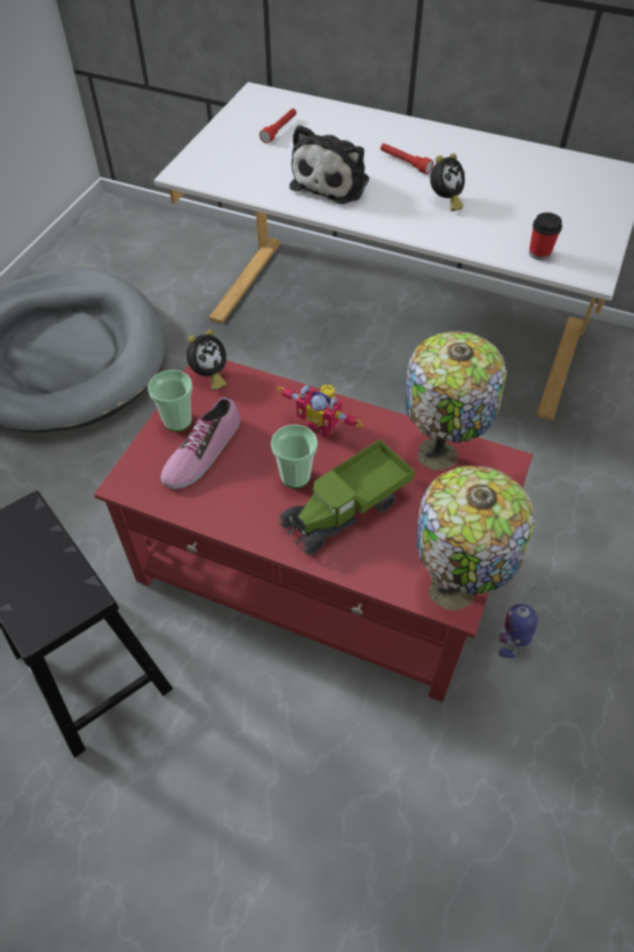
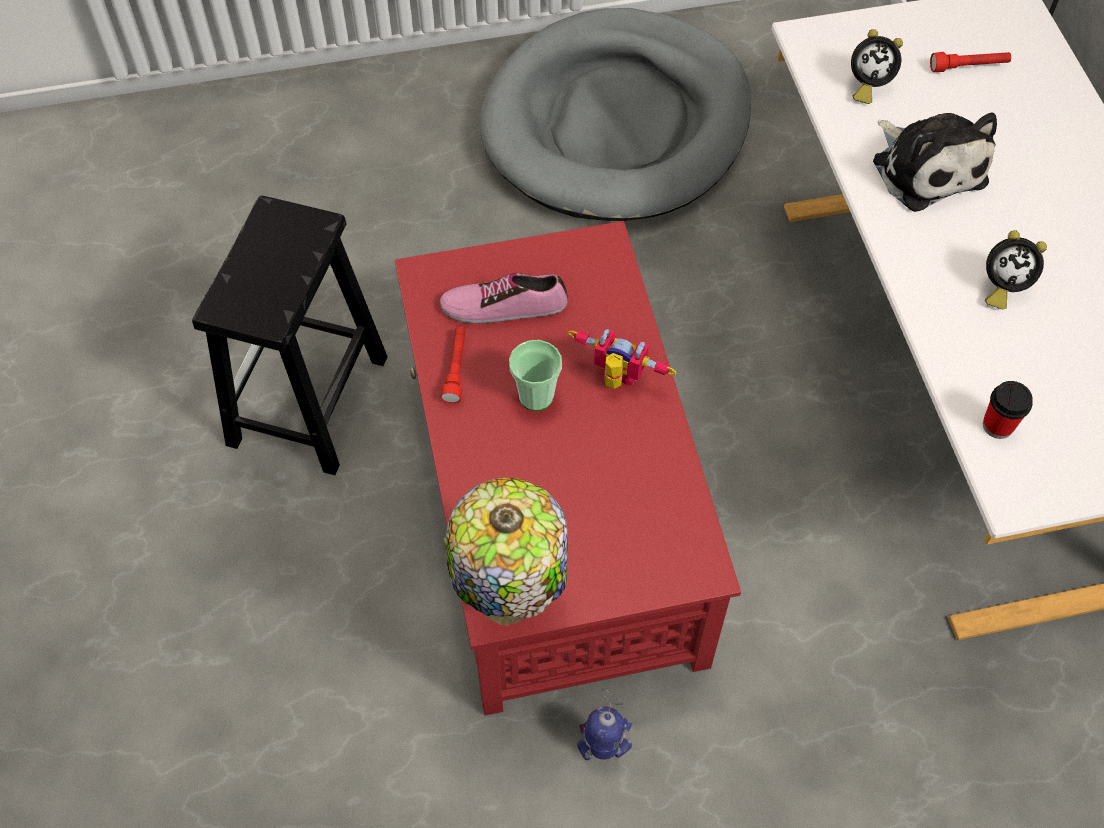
camera: 55 degrees right, 5 degrees up
cup [148,370,193,431] -> none
alarm clock [186,329,227,390] -> alarm clock moved to [851,29,903,104]
toy robot [277,385,363,438] -> toy robot turned 120 degrees clockwise [568,329,676,389]
toy truck [279,439,415,555] -> none
plush toy [290,125,369,204] -> plush toy turned 105 degrees counterclockwise [873,112,997,212]
red flashlight [380,143,434,174] -> red flashlight moved to [440,327,466,404]
table lamp [405,331,507,470] -> none

